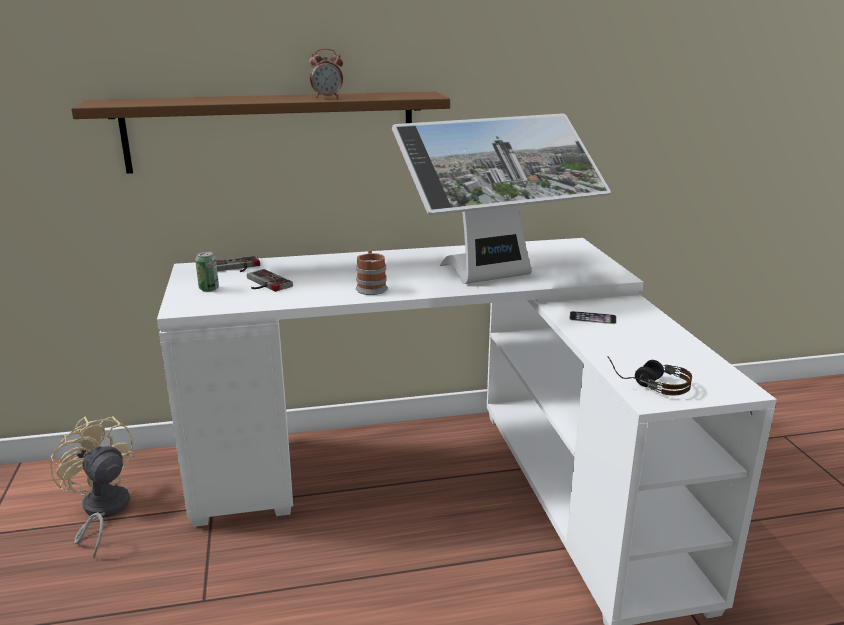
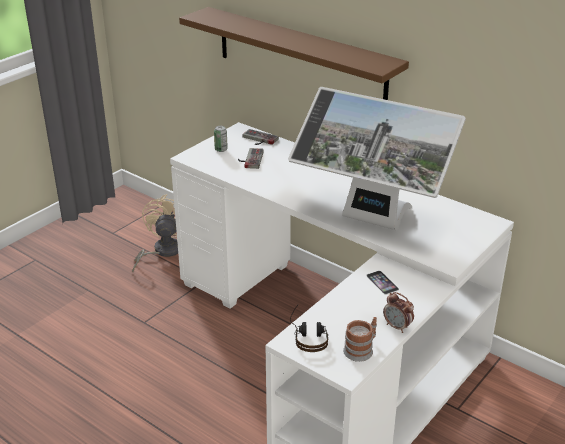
camera: 50 degrees right, 10 degrees up
alarm clock [310,48,343,98] -> alarm clock moved to [383,292,414,333]
mug [356,250,388,295] -> mug moved to [343,317,377,362]

